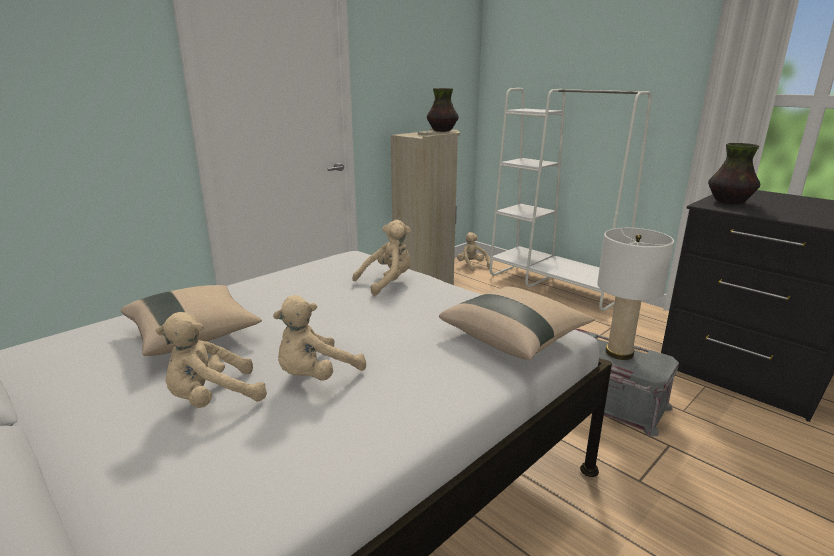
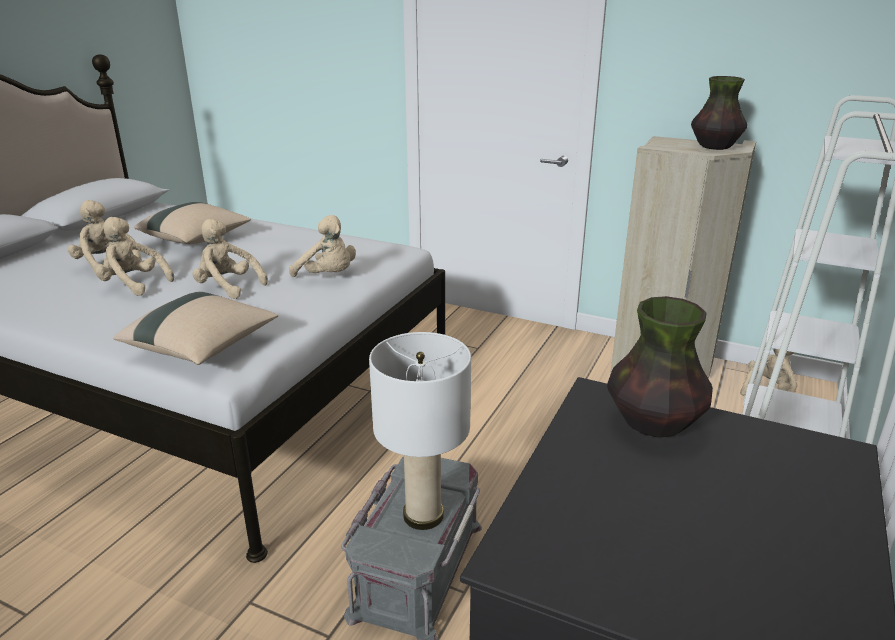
camera: 70 degrees right, 5 degrees up
none -> beige plush toy [192,219,268,299]

